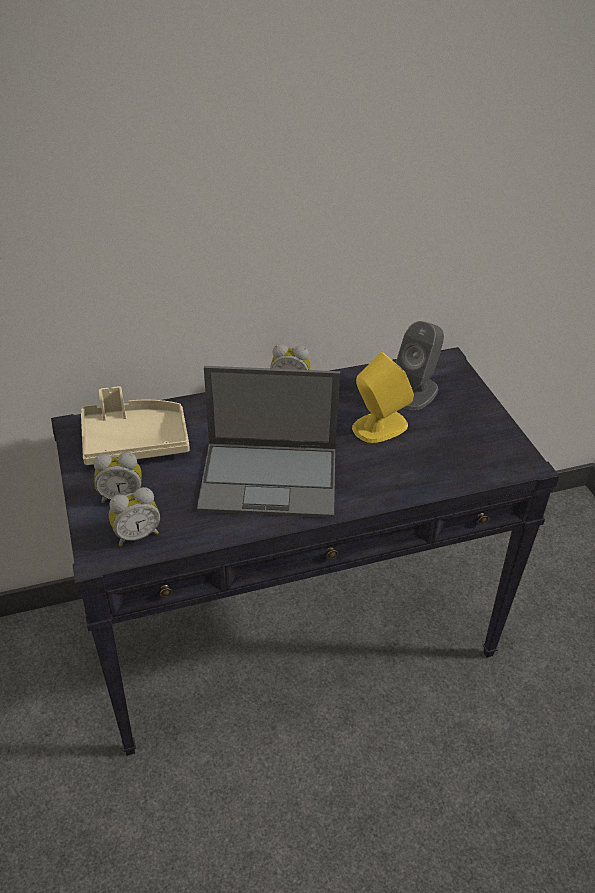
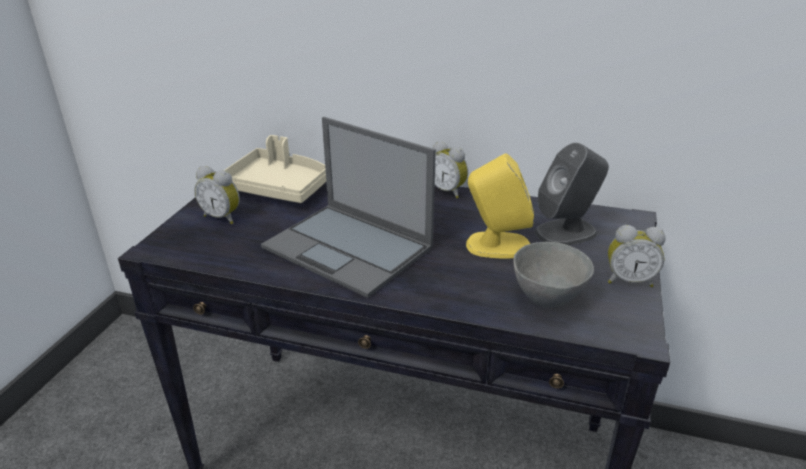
camera: 35 degrees right, 10 degrees down
alarm clock [109,487,160,546] -> alarm clock moved to [608,225,666,287]
none -> grey bowl [513,242,594,308]

